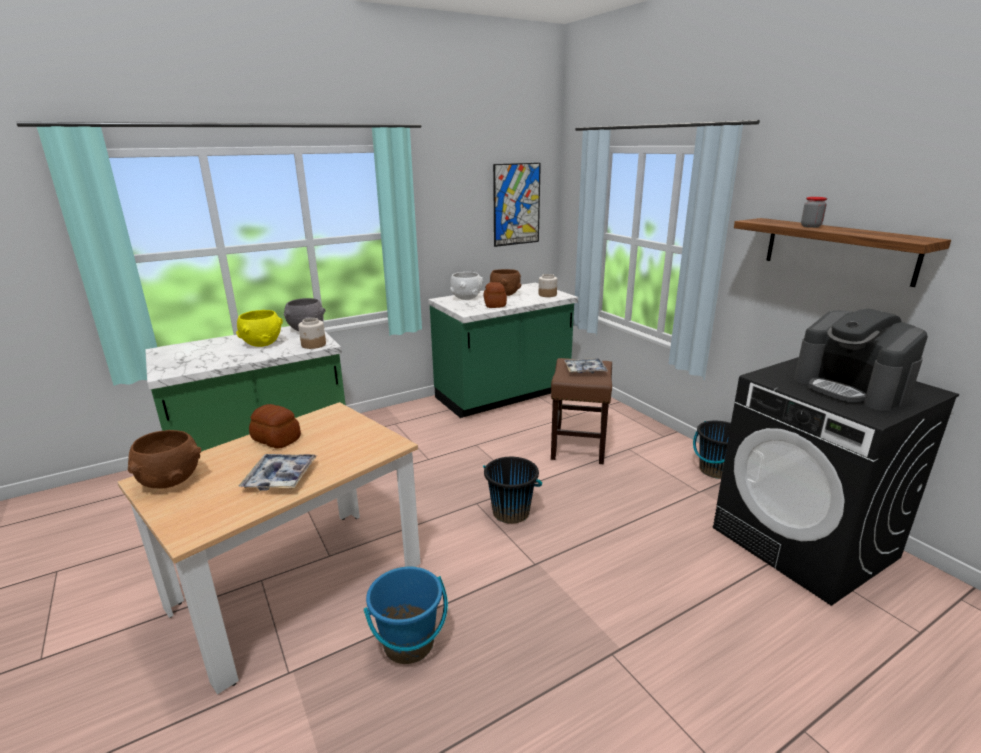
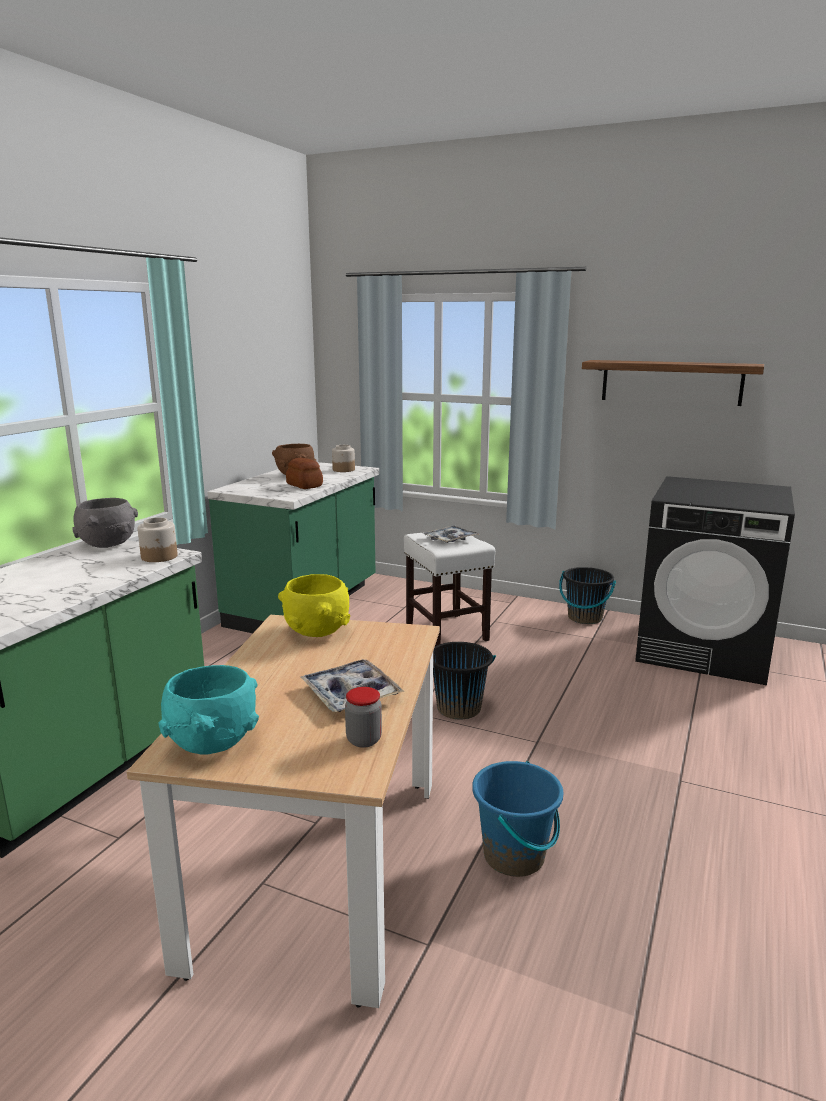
camera: 35 degrees left, 5 degrees down
brown bowl [128,430,201,489] -> turquoise bowl [158,665,259,754]
yellow bowl [236,310,283,347] -> yellow bowl moved to [278,574,350,637]
bread [249,404,301,448] -> none
white bowl [450,272,484,300] -> none
picture [493,163,541,247] -> none
brown stool [551,358,612,464] -> white stool [404,533,495,646]
coffee machine [794,308,928,411] -> none
jar [801,197,827,228] -> jar moved to [345,687,382,748]

